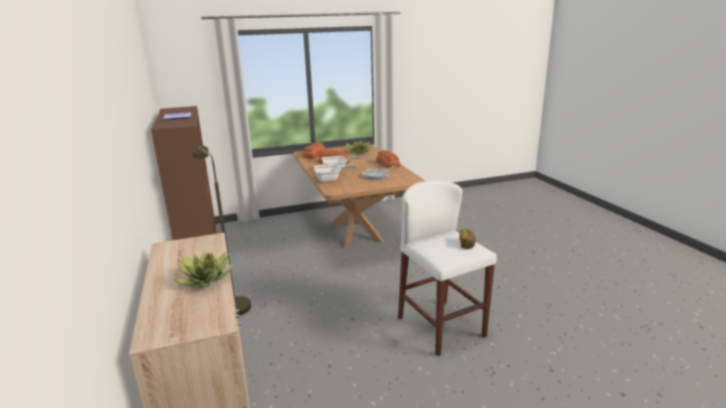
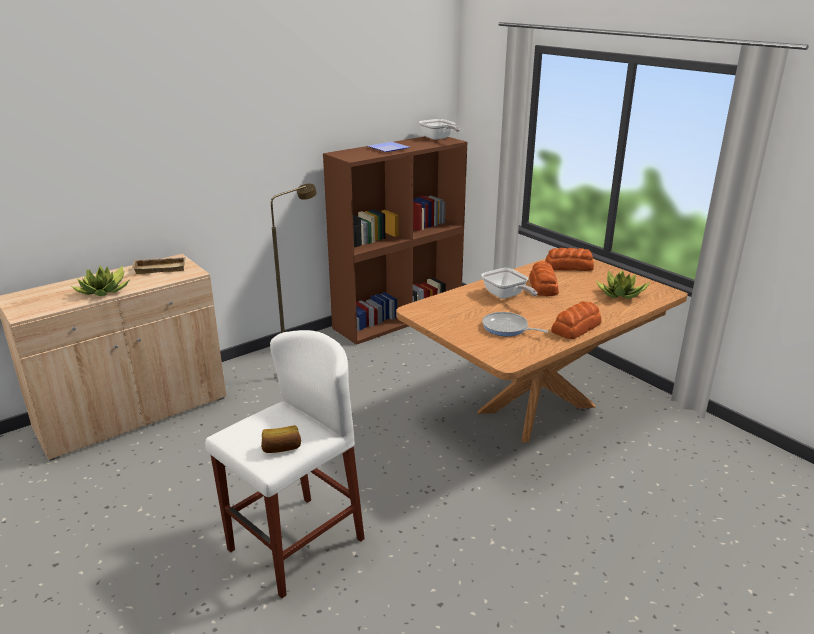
camera: 70 degrees right, 5 degrees up
frying pan [313,164,357,182] -> frying pan moved to [419,119,460,140]
none -> beige tray [132,257,186,274]

